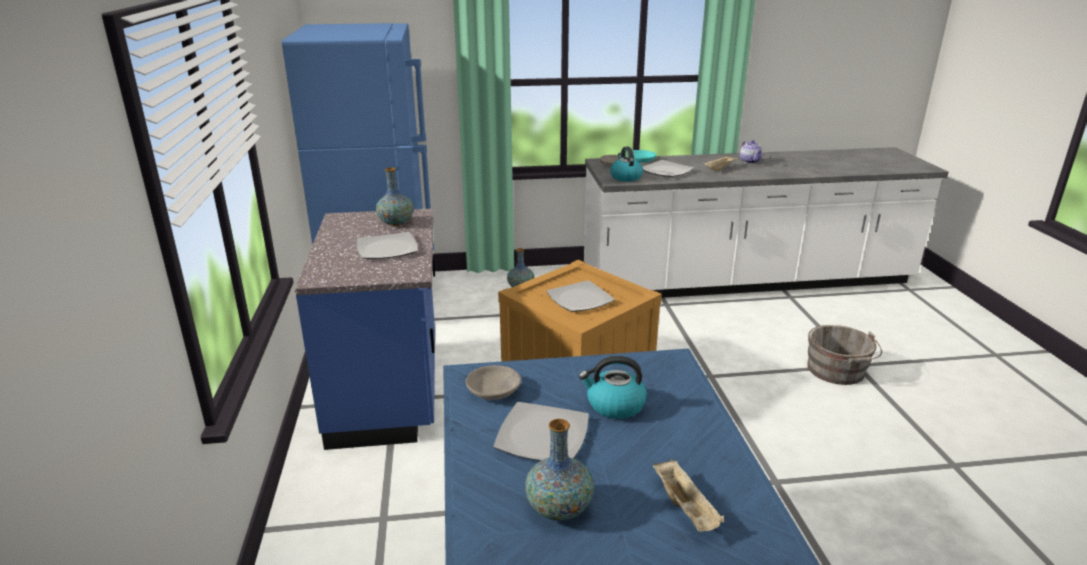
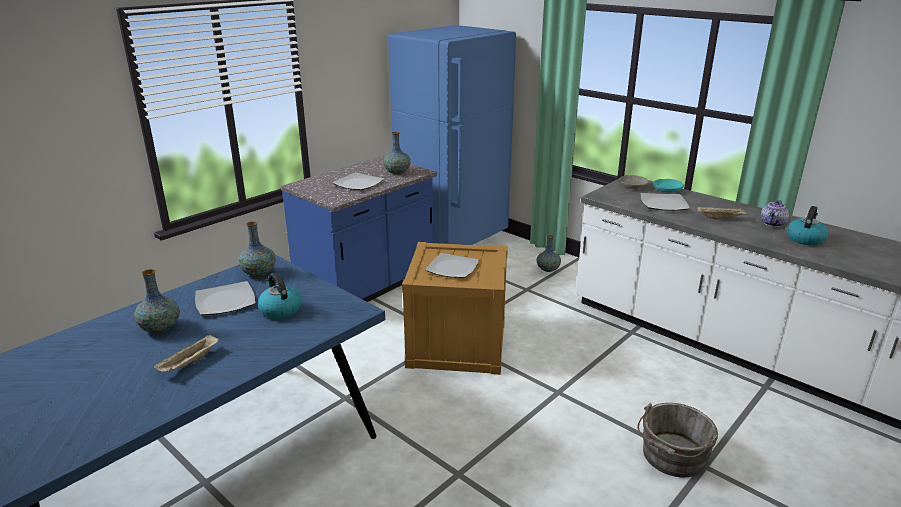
camera: 50 degrees right, 0 degrees up
grey bowl [466,365,521,400] -> vase [238,221,276,277]
kettle [610,146,643,182] -> kettle moved to [787,206,828,246]

